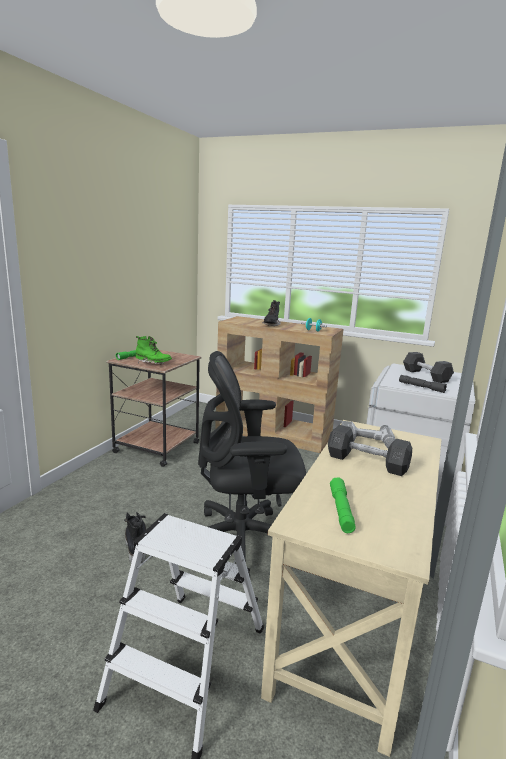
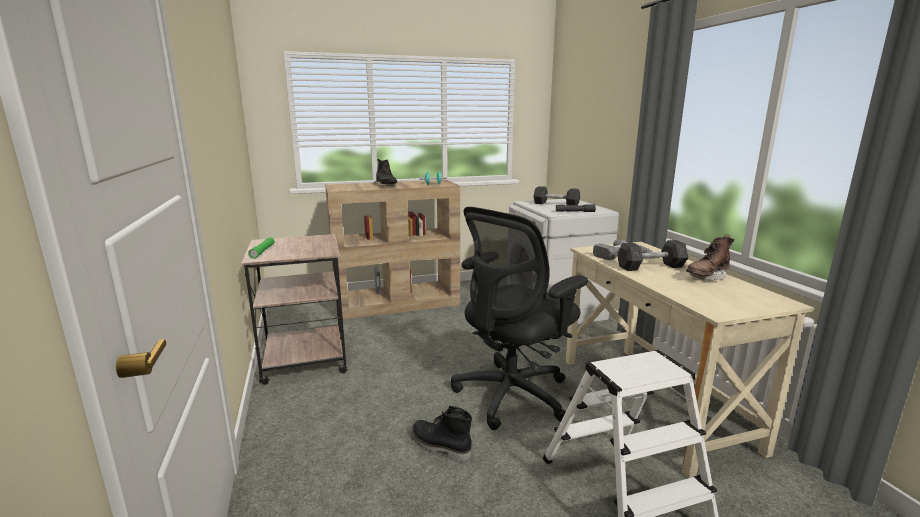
camera: 40 degrees left, 0 degrees up
green boot [136,336,172,364] -> none
green flashlight [330,477,356,533] -> none
none -> brown boot [686,234,734,281]

